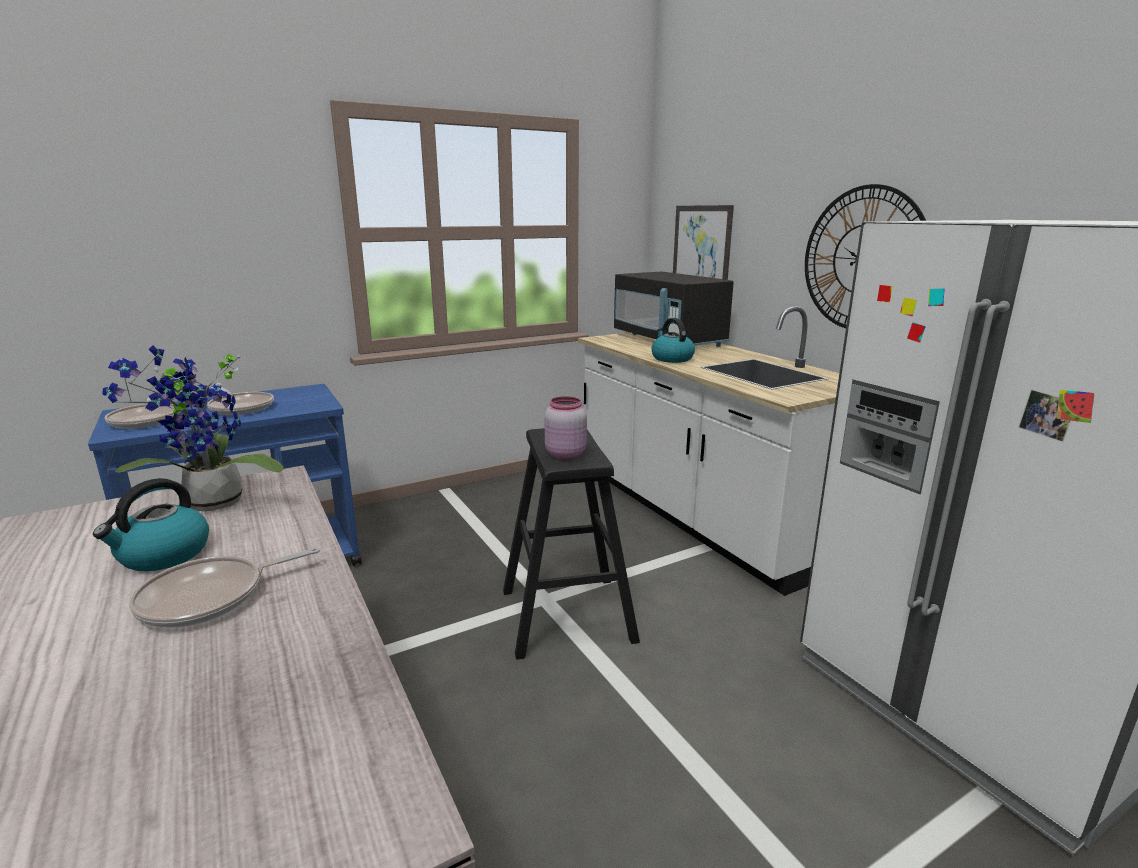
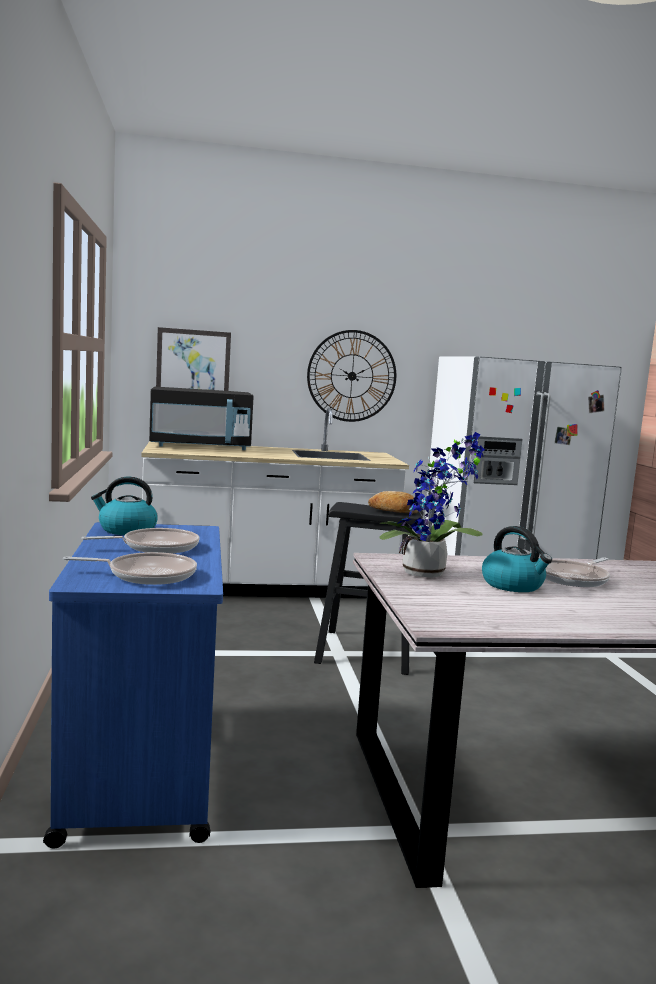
camera: 70 degrees left, 10 degrees down
frying pan [129,547,320,628] -> frying pan turned 60 degrees clockwise [545,557,610,587]
pink jar [544,396,587,459] -> bread [368,491,418,514]
kettle [651,318,695,363] -> kettle moved to [91,477,158,535]

